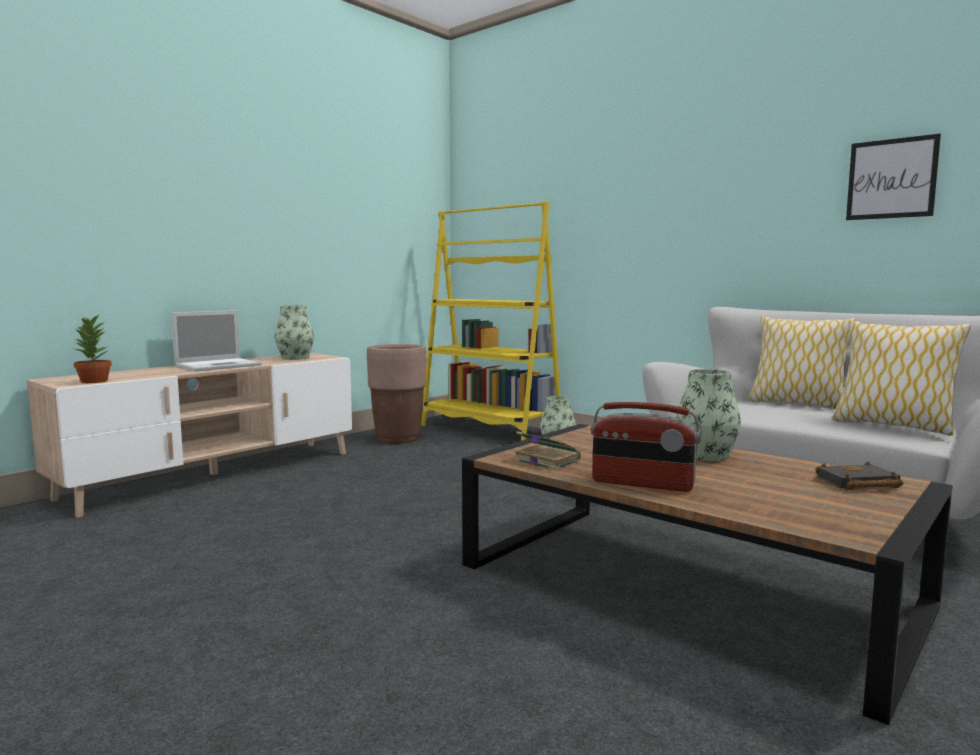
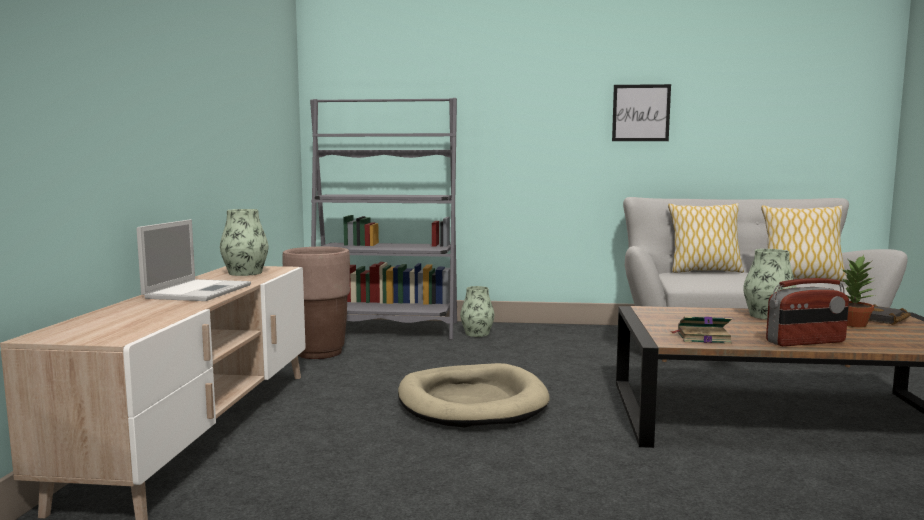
camera: 35 degrees left, 0 degrees up
potted plant [71,315,112,383] -> potted plant moved to [841,255,876,327]
yellow bookcase [421,201,560,441] -> grey bookcase [310,98,457,340]
picture [846,134,941,220] -> picture moved to [612,84,671,141]
none -> beige dog bed [398,363,550,428]

